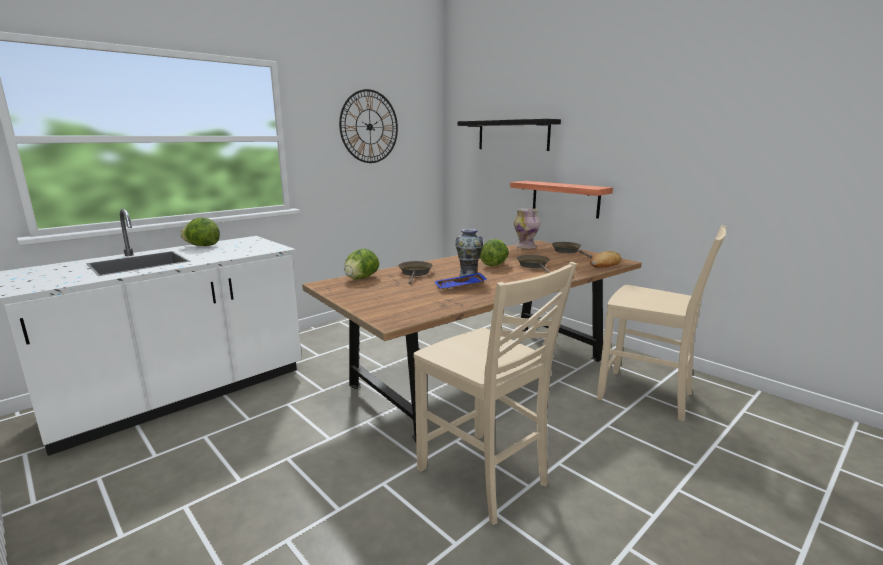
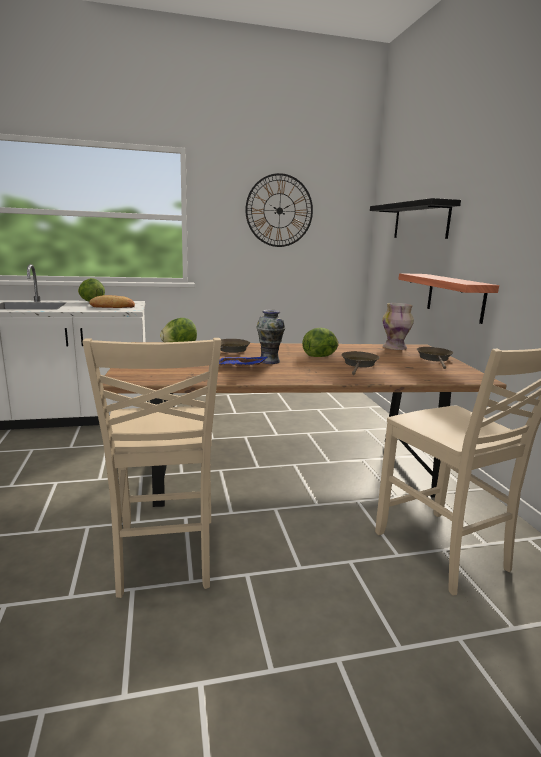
camera: 30 degrees right, 0 degrees up
bread [590,251,621,268] -> bread moved to [89,295,135,308]

